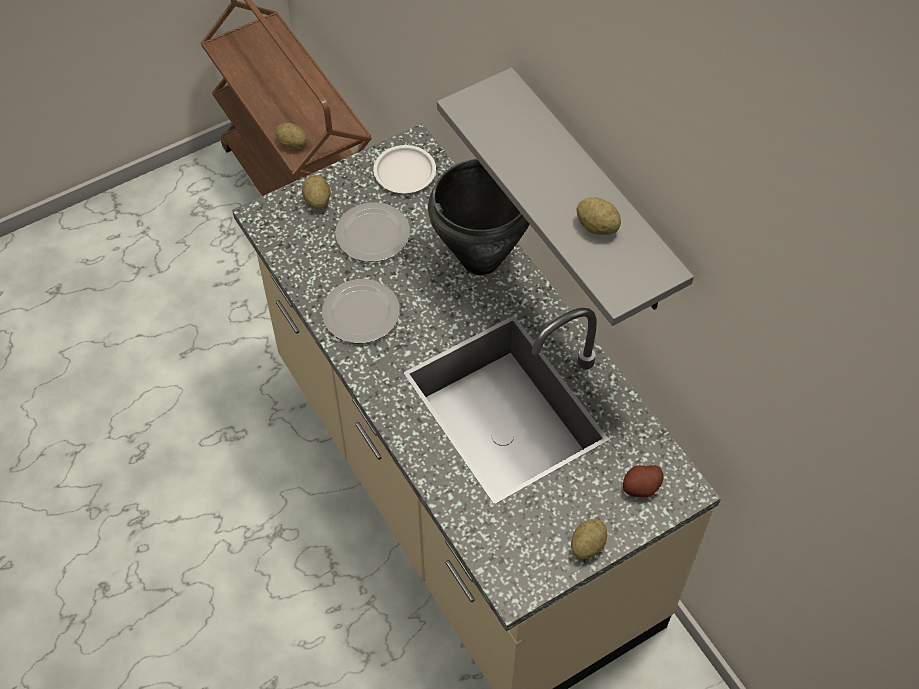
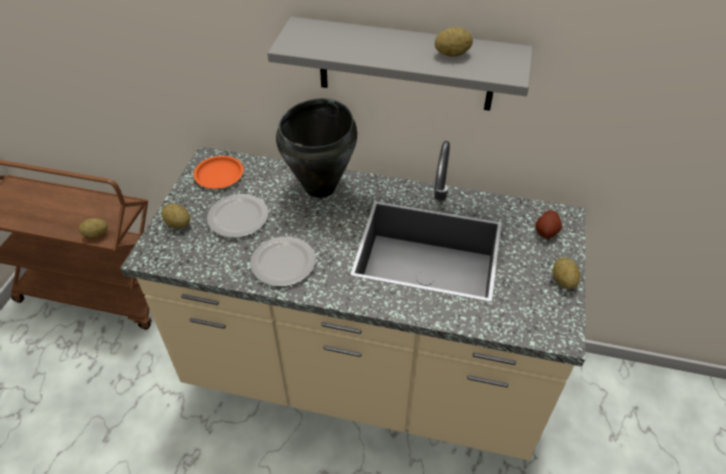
camera: 45 degrees left, 10 degrees down
white plate [373,145,436,193] -> orange plate [194,156,244,189]

